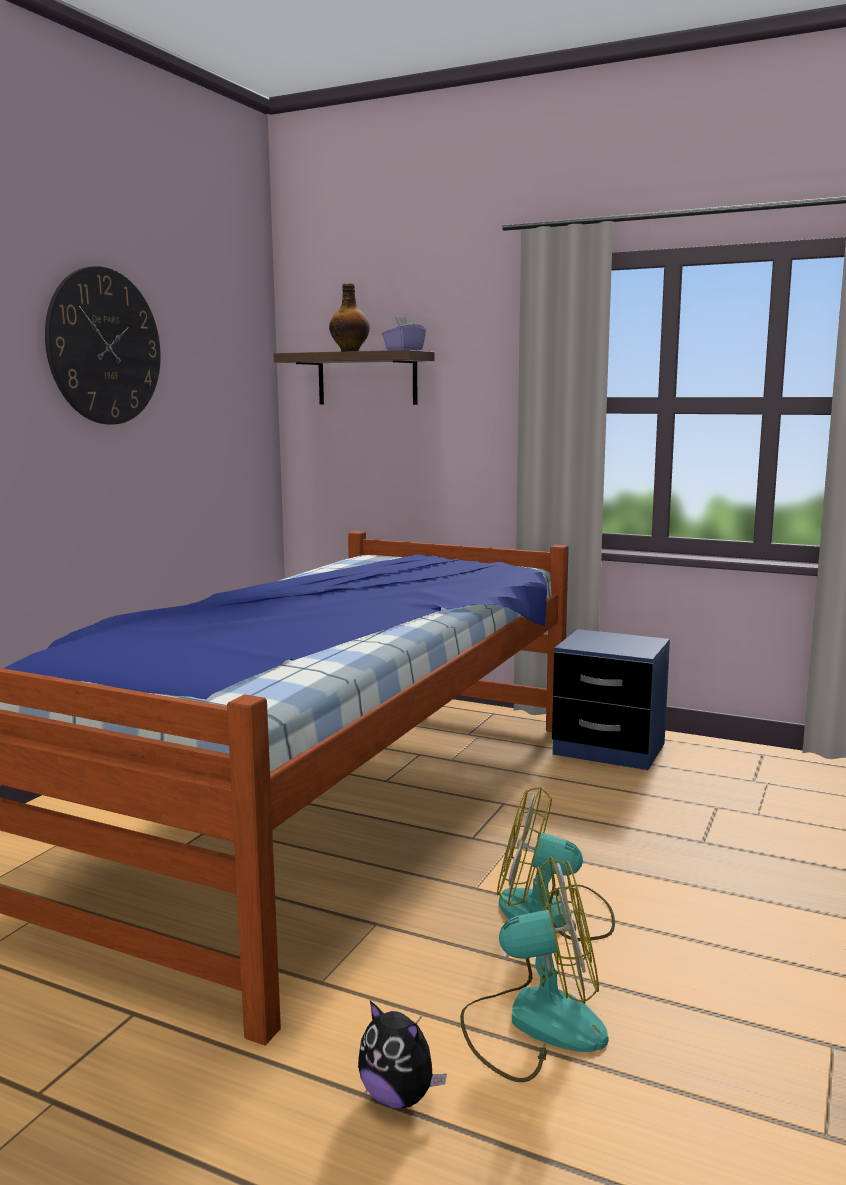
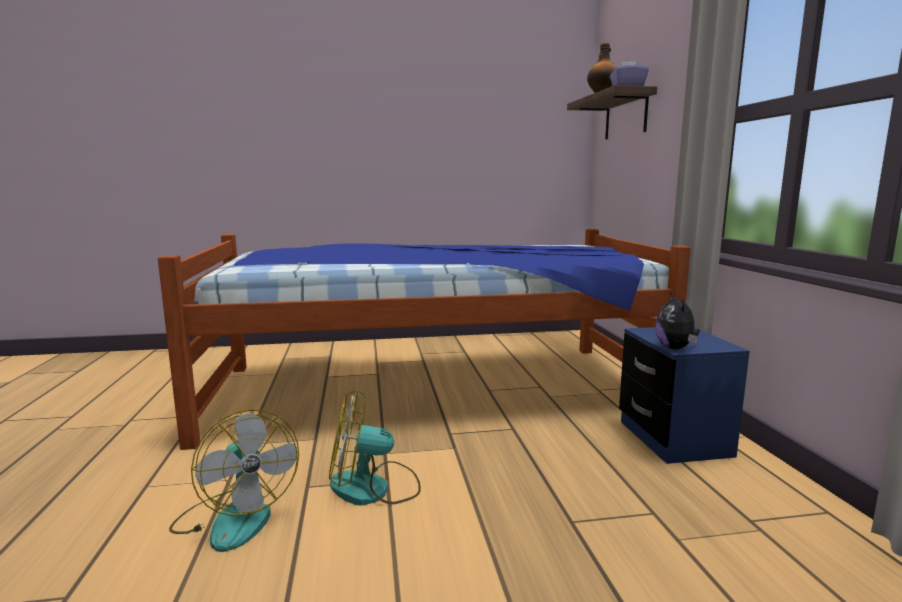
camera: 55 degrees right, 0 degrees up
wall clock [45,266,161,425] -> none
plush toy [358,1001,447,1109] -> plush toy moved to [655,292,700,349]
fan [497,787,615,941] -> fan turned 75 degrees counterclockwise [329,390,421,506]

